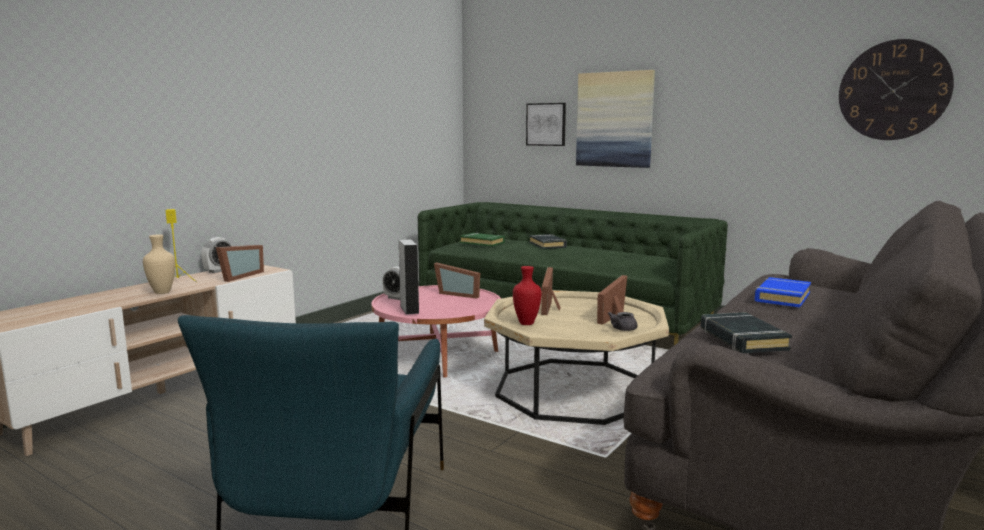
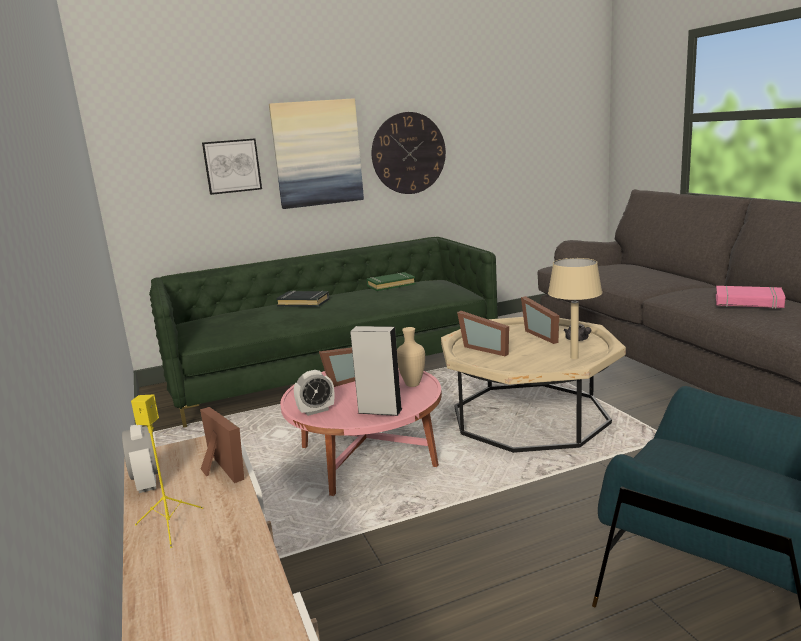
camera: 55 degrees left, 5 degrees up
beige vase [143,235,175,294] -> beige vase moved to [397,327,425,387]
green book [460,233,505,246] -> green book moved to [366,272,415,291]
red vase [513,266,541,325] -> none
black book [701,312,792,353] -> pink book [716,286,786,309]
blue book [755,277,811,307] -> none
wall clock [839,39,954,140] -> wall clock moved to [372,112,446,194]
none -> beige table lamp [548,258,602,359]

